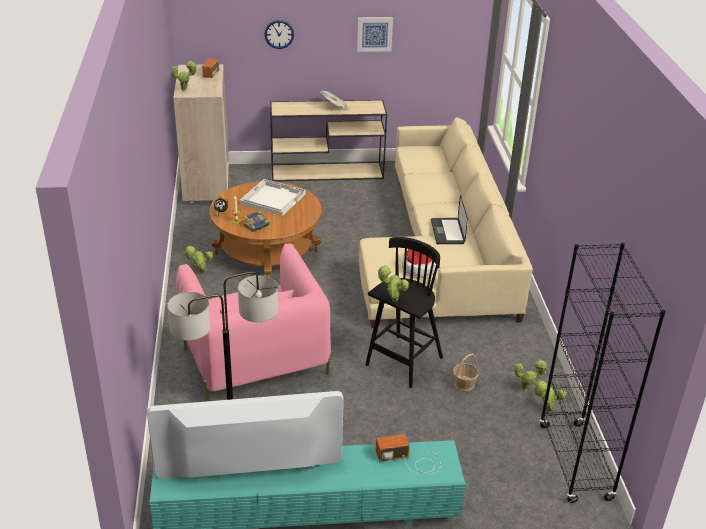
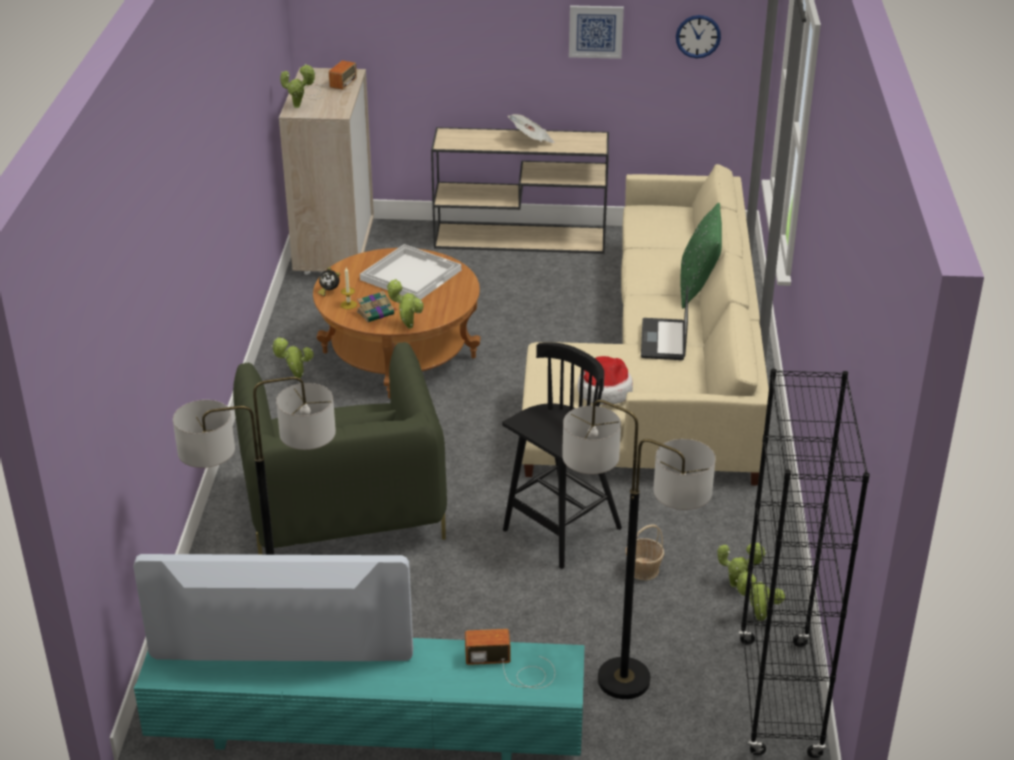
camera: 10 degrees right, 0 degrees up
pink armchair [176,243,331,401] -> green armchair [233,342,447,555]
wall clock [264,20,294,49] -> wall clock moved to [676,15,721,58]
potted plant [377,265,409,302] -> potted plant moved to [386,279,424,328]
none -> floor lamp [562,400,716,699]
none -> green pillow [680,203,722,309]

